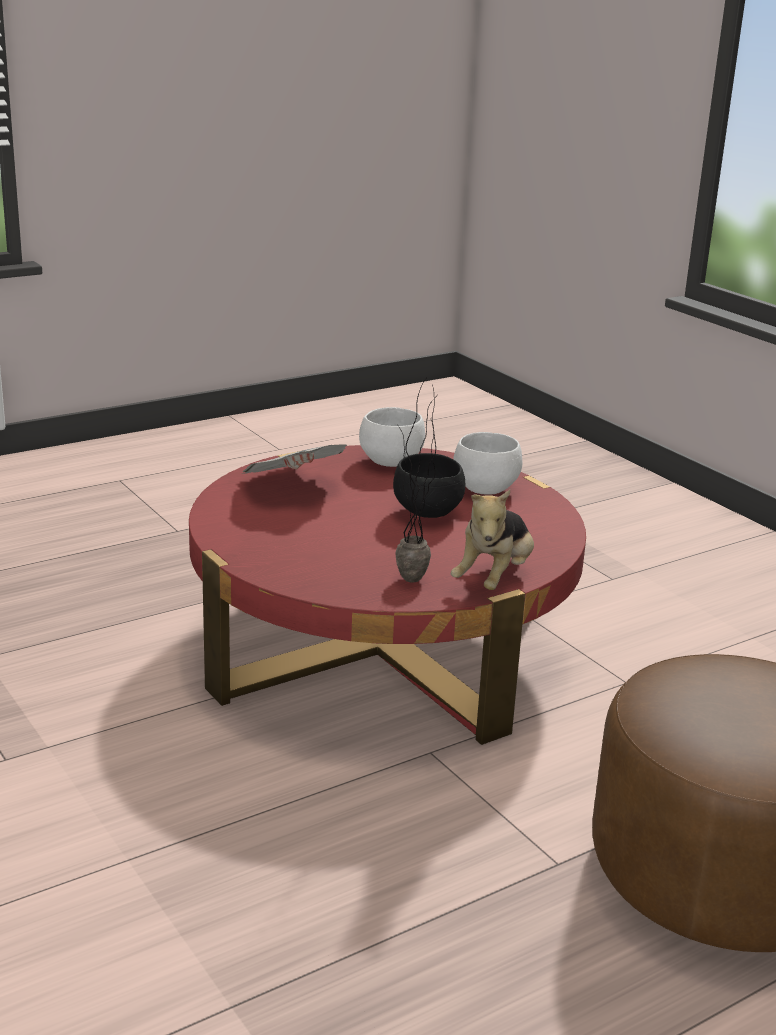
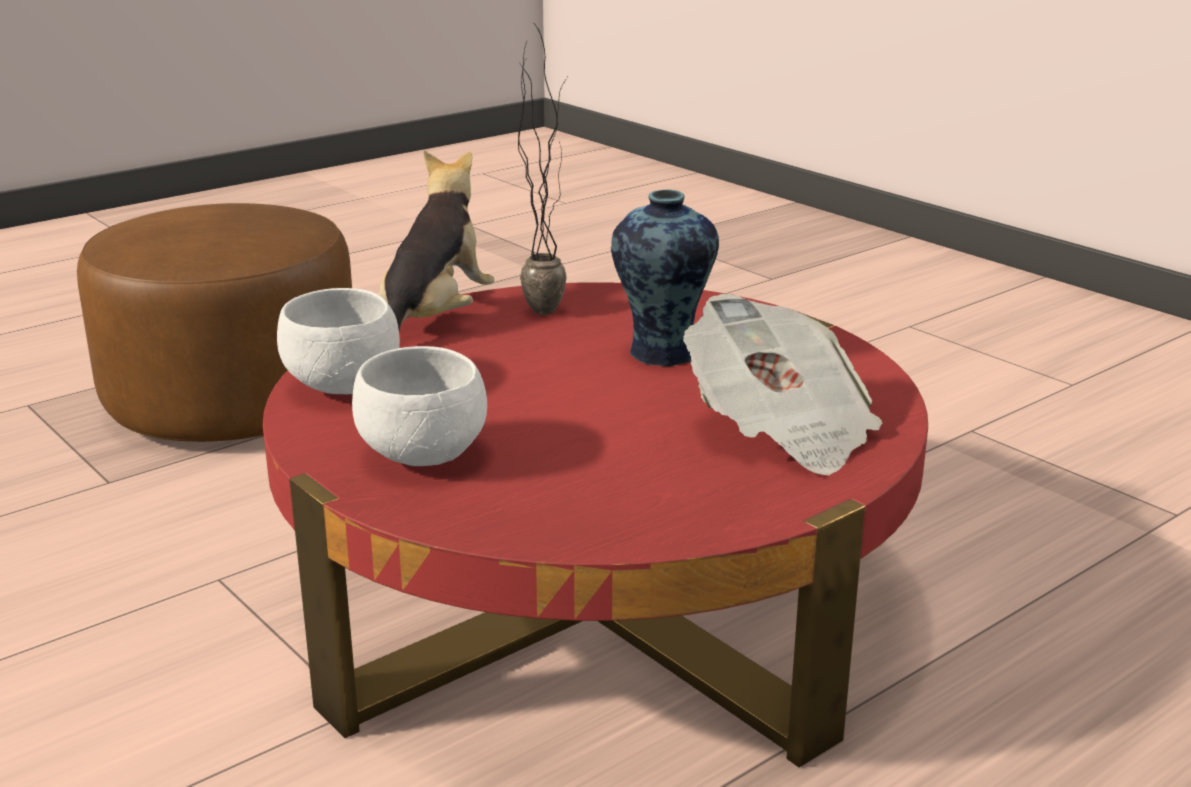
camera: 175 degrees right, 0 degrees up
white bowl [359,407,425,467] -> white bowl moved to [277,288,400,394]
black bowl [393,453,465,518] -> none
none -> vase [611,190,719,366]

